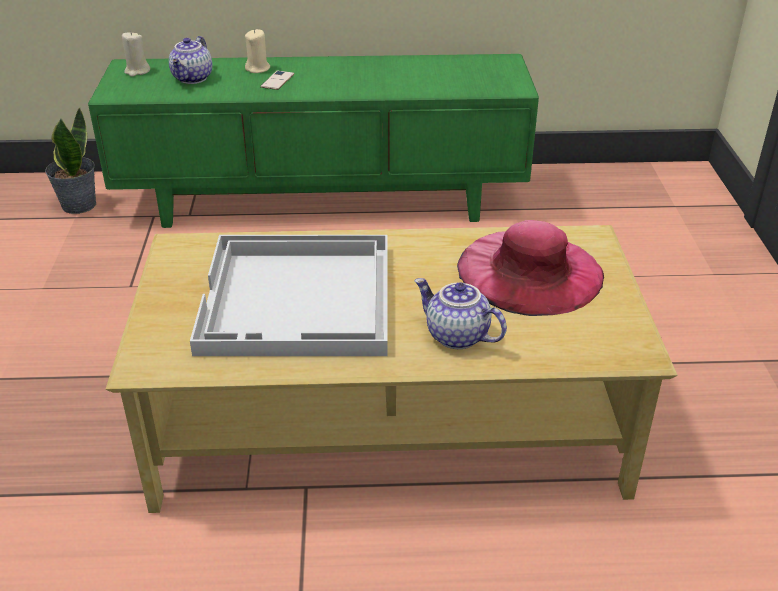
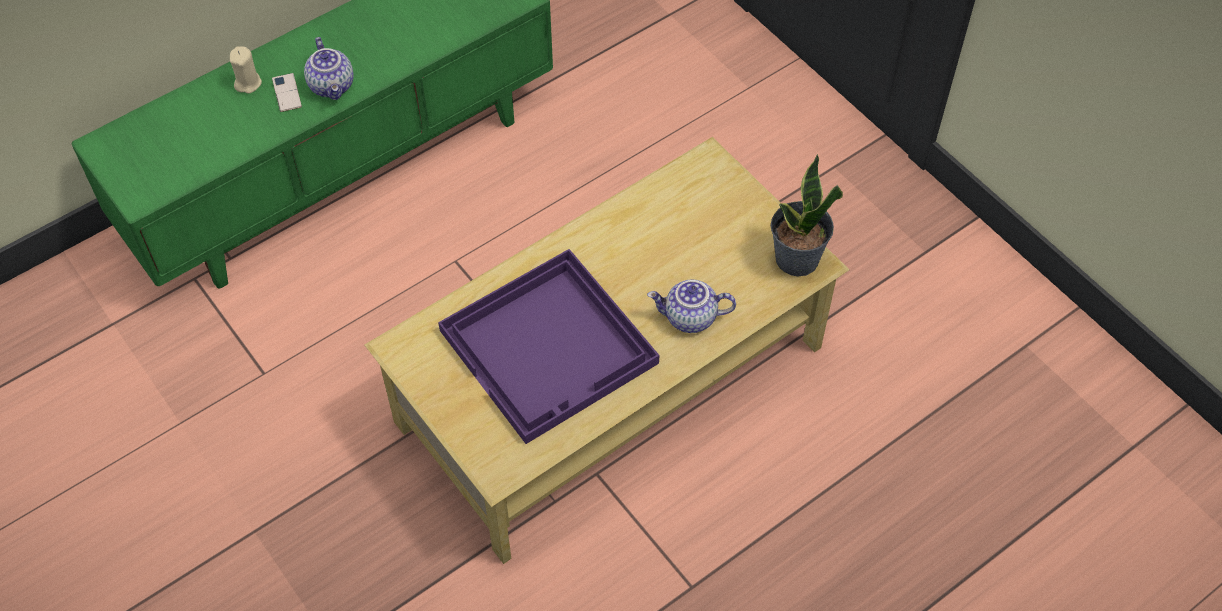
camera: 35 degrees left, 20 degrees up
potted plant [45,107,96,214] -> potted plant moved to [771,154,843,276]
beige candle [122,31,150,77] -> none
teapot [169,36,212,84] -> teapot moved to [304,37,353,100]
white tray [190,235,387,356] -> purple tray [438,249,659,444]
pink hat [457,220,604,316] -> none

